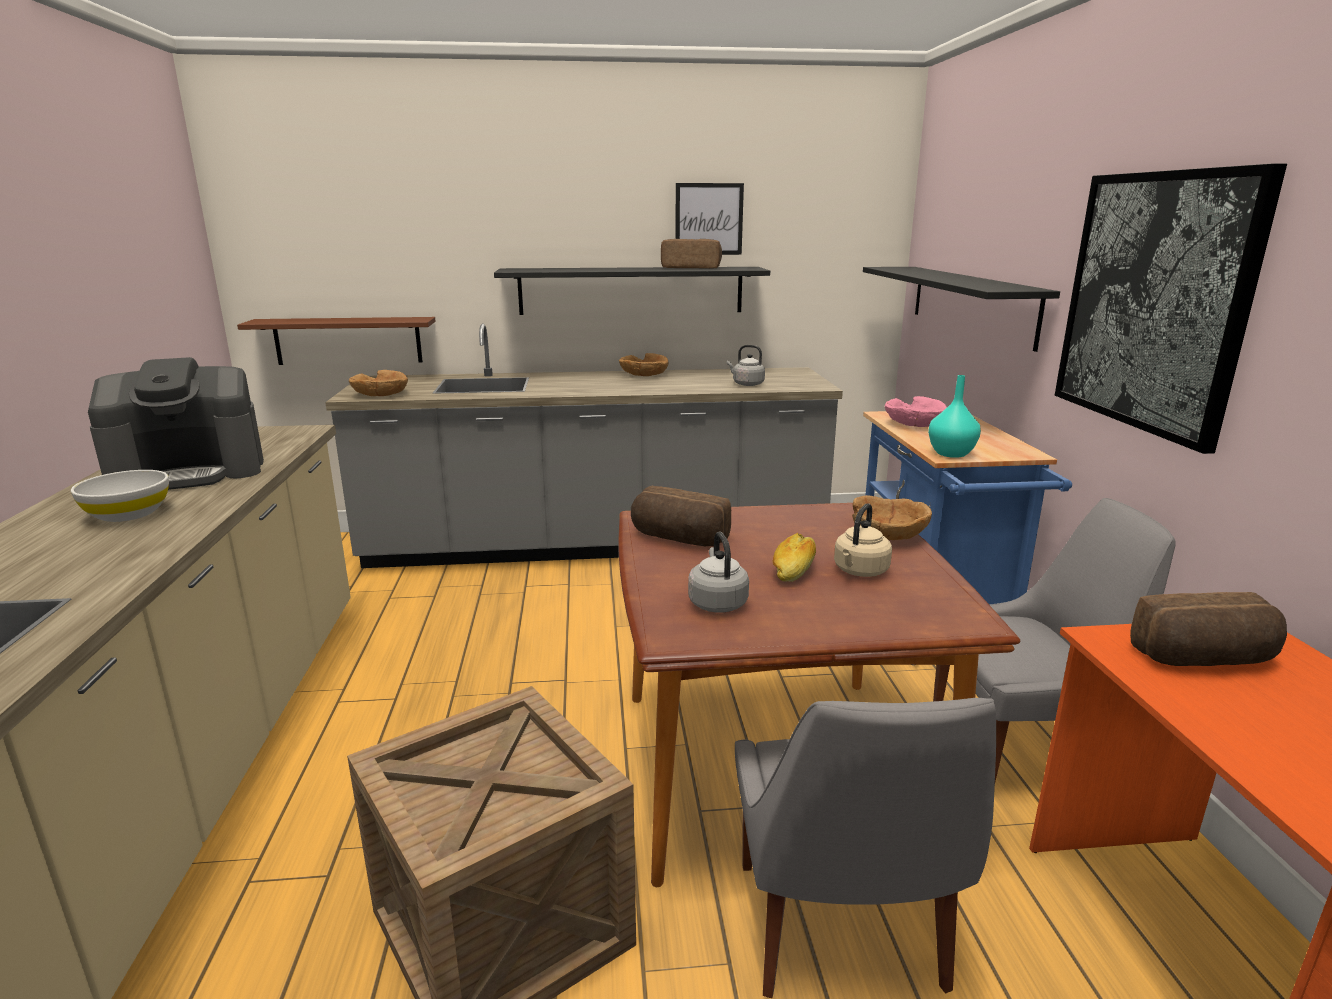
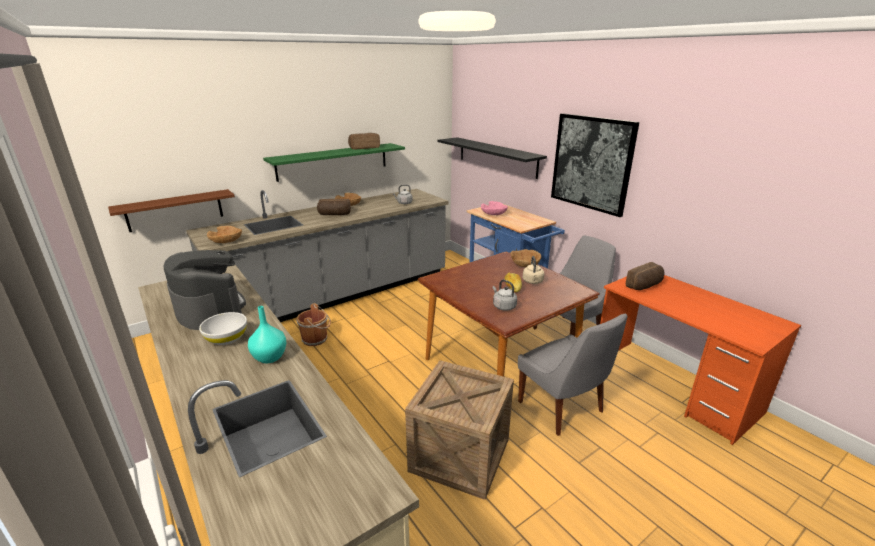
camera: 30 degrees left, 5 degrees up
coffee machine [88,357,264,490] -> coffee machine turned 75 degrees counterclockwise [164,250,246,330]
black shelf [494,267,770,315] -> green shelf [263,143,405,182]
bread [631,486,731,546] -> bread moved to [317,199,351,215]
picture [675,183,744,255] -> none
turquoise vase [928,375,981,458] -> turquoise vase moved to [248,306,286,363]
none -> brown bucket [297,303,331,346]

